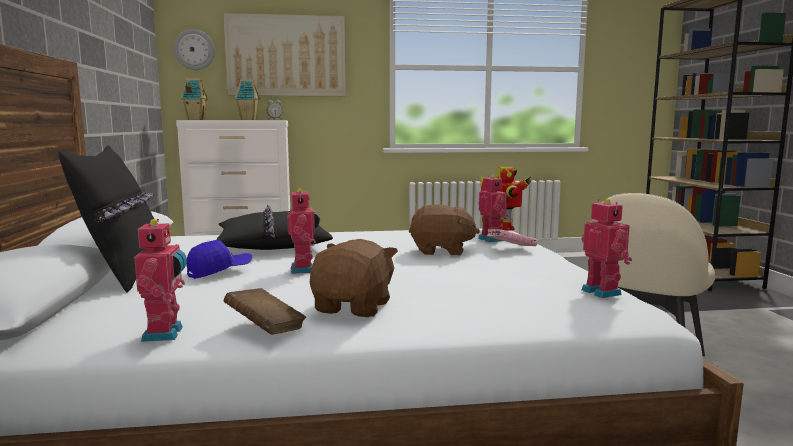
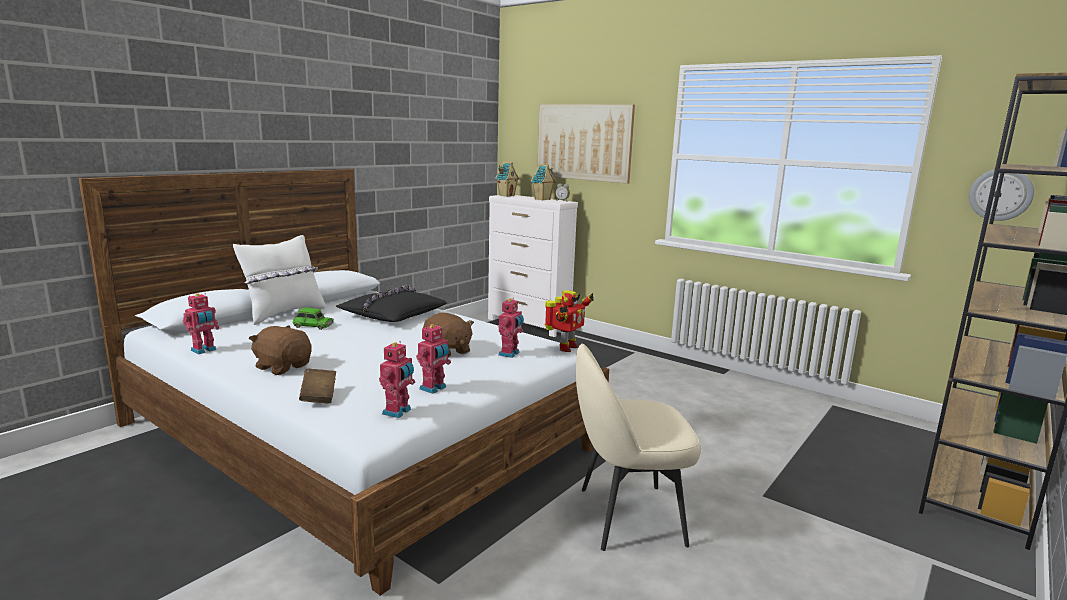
camera: 45 degrees right, 5 degrees up
black pillow [58,145,154,293] -> white pillow [233,235,325,325]
wall clock [174,29,215,70] -> wall clock moved to [969,169,1034,221]
blue cap [186,240,252,279] -> green toy car [293,307,334,330]
brown book [224,288,306,334] -> brown book moved to [299,369,336,403]
toy robot [287,188,319,274] -> toy robot moved to [416,324,451,394]
brown plush toy [310,239,398,317] -> brown plush toy turned 120 degrees counterclockwise [249,325,312,375]
pink book [486,229,538,246] -> none

